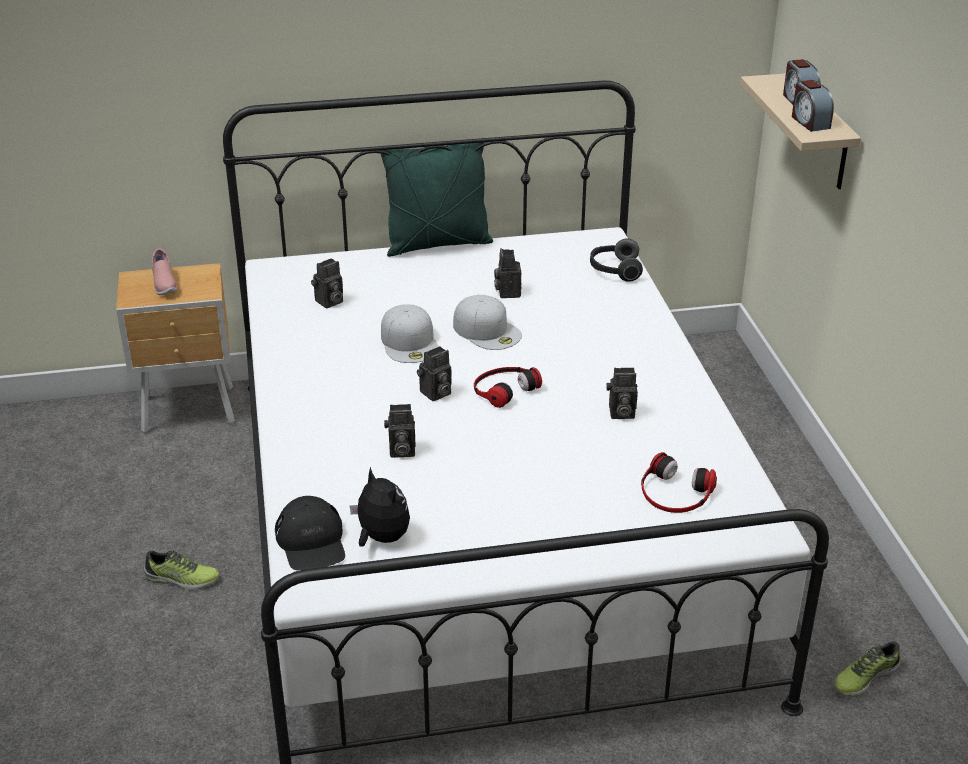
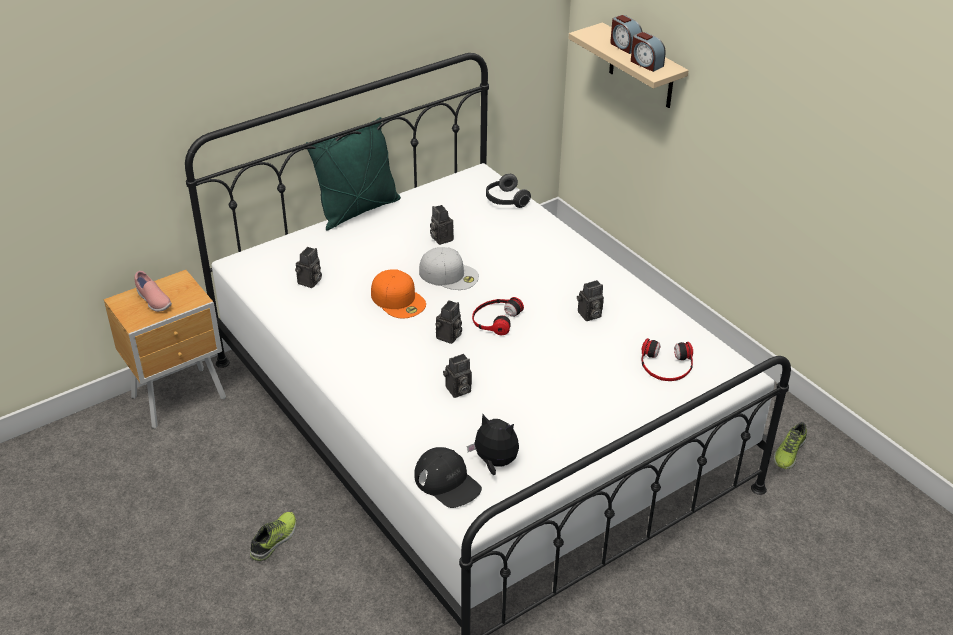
camera: 25 degrees left, 5 degrees up
shoe [144,550,219,590] -> shoe turned 45 degrees counterclockwise [250,512,296,561]
white cap [381,304,438,363] -> orange cap [371,269,426,319]

